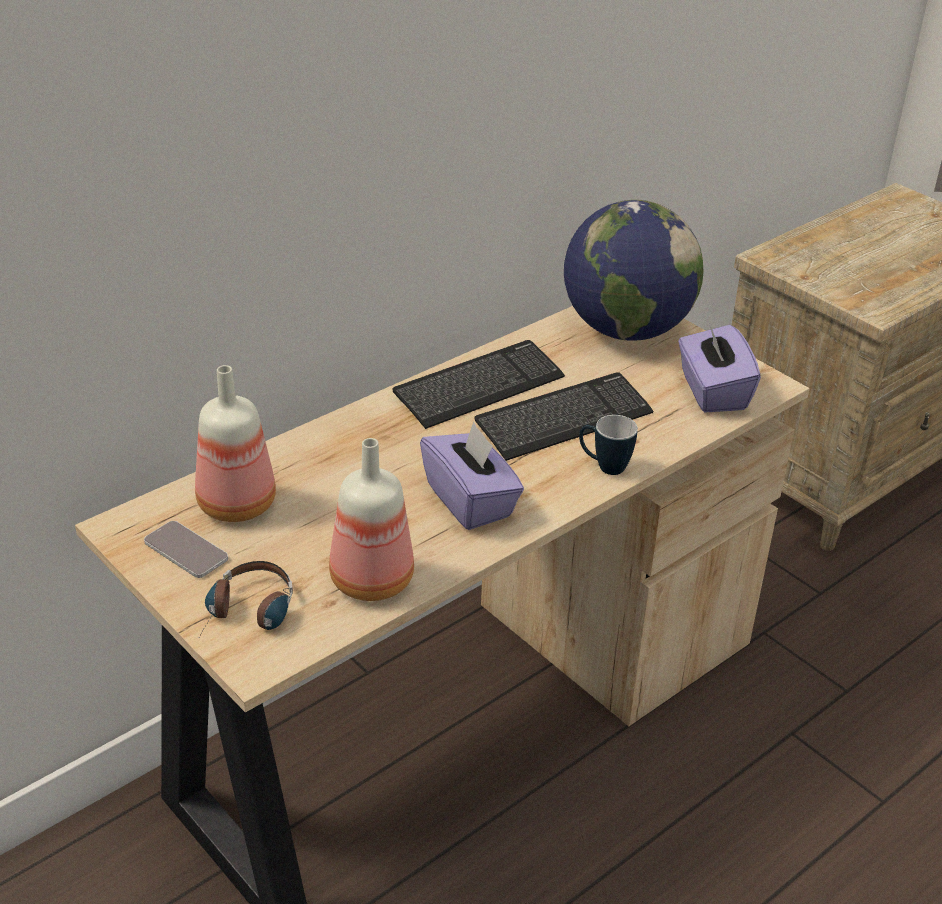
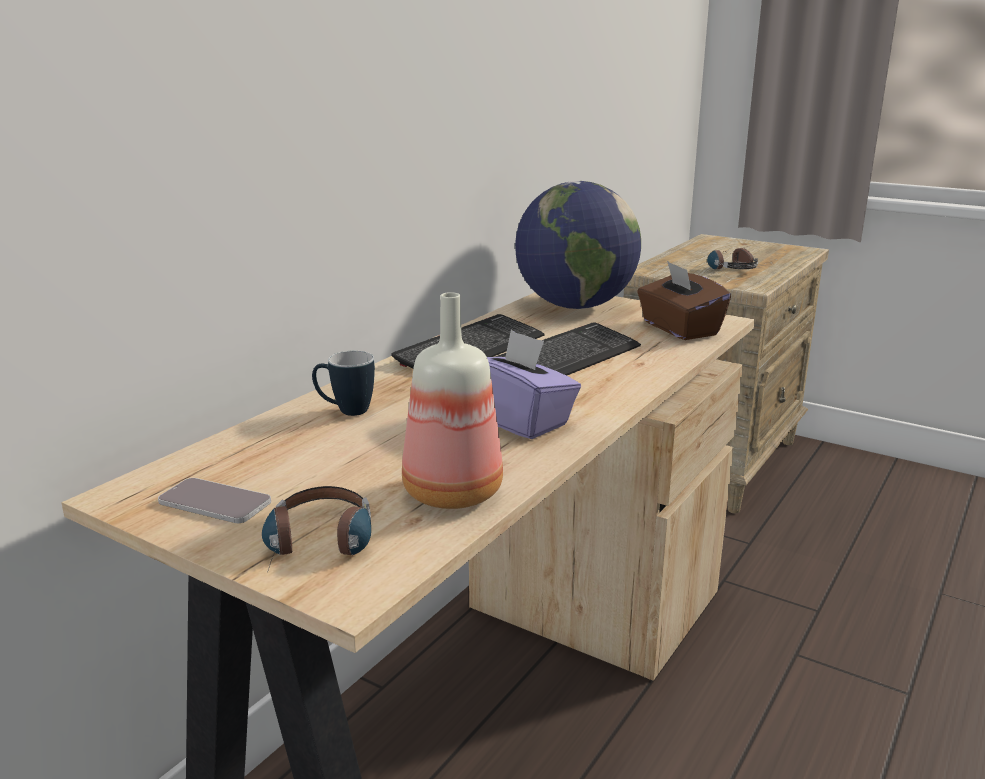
camera: 15 degrees left, 15 degrees down
bottle [195,365,276,522] -> none
mug [579,415,638,475] -> mug moved to [312,351,375,416]
purple tissue box [678,323,761,413] -> brown tissue box [637,261,731,340]
none -> headphones [707,248,758,269]

